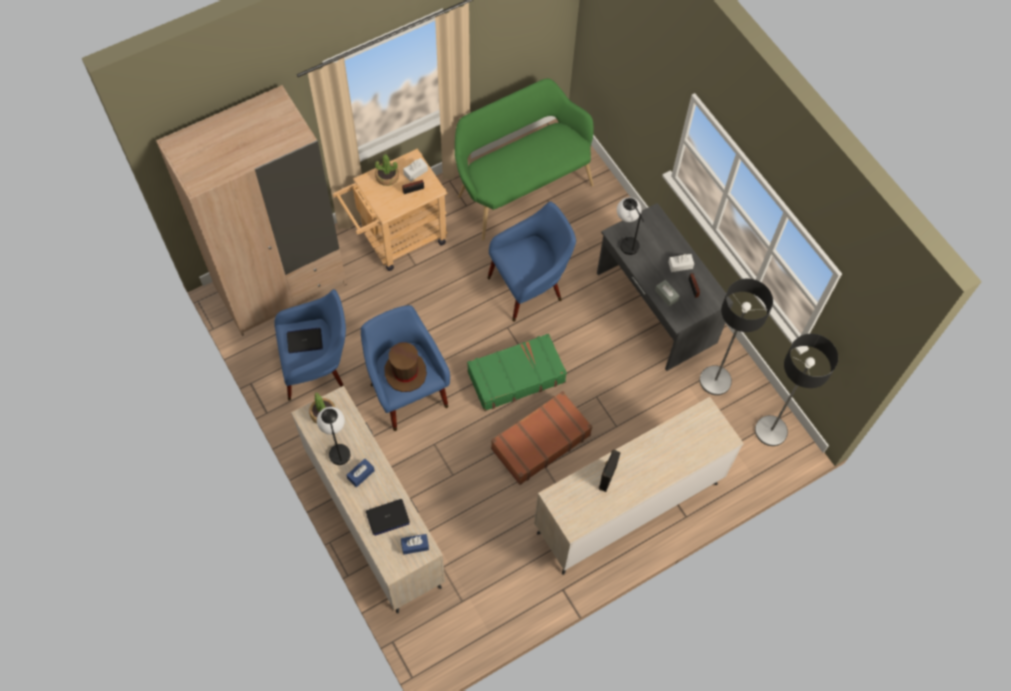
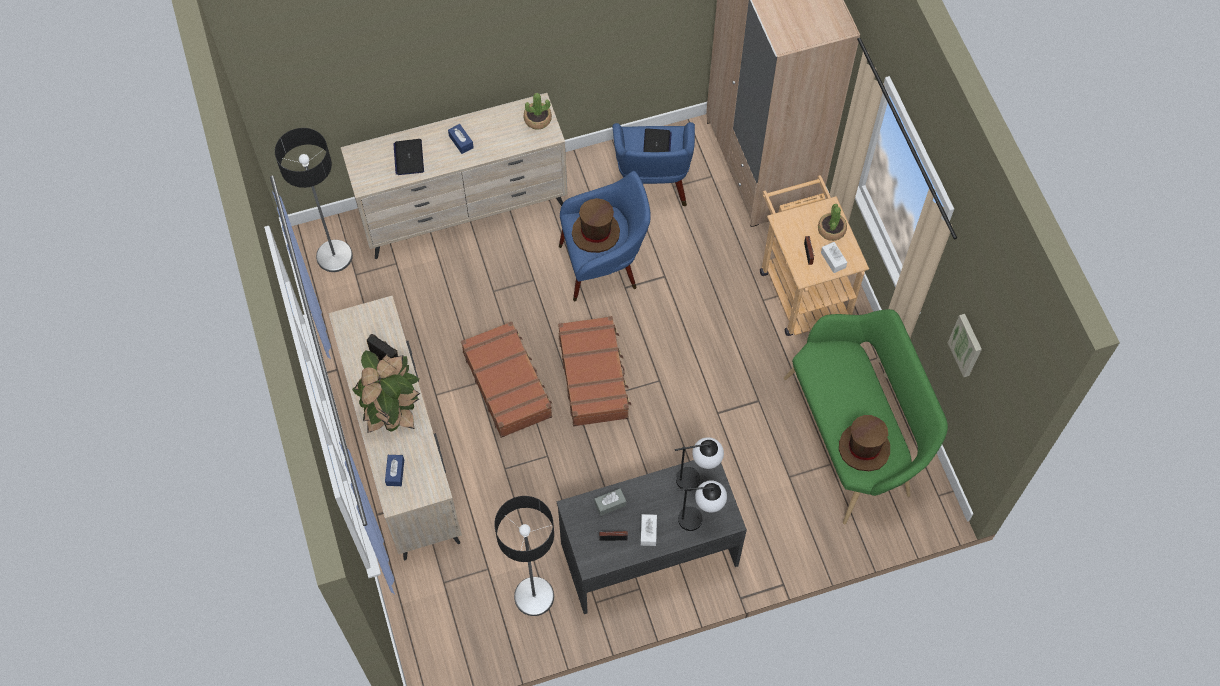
camera: 105 degrees right, 0 degrees up
table lamp [317,407,350,465] -> table lamp moved to [677,480,727,531]
blue tissue box [401,534,429,554] -> blue tissue box moved to [385,455,404,486]
green suitcase [467,333,567,411] -> brown suitcase [558,316,632,427]
blue armchair [488,201,576,322] -> none
floor lamp [755,334,838,446] -> floor lamp moved to [275,128,353,272]
none -> potted plant [352,350,420,433]
none -> brown hat [839,415,890,471]
none -> picture [948,314,982,377]

